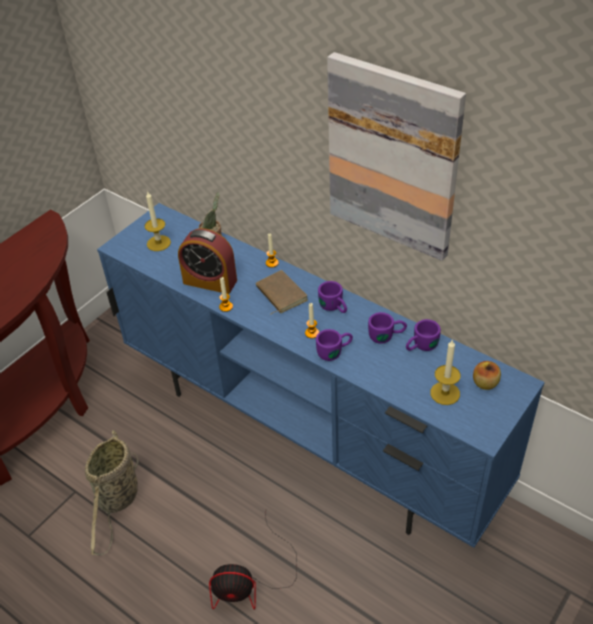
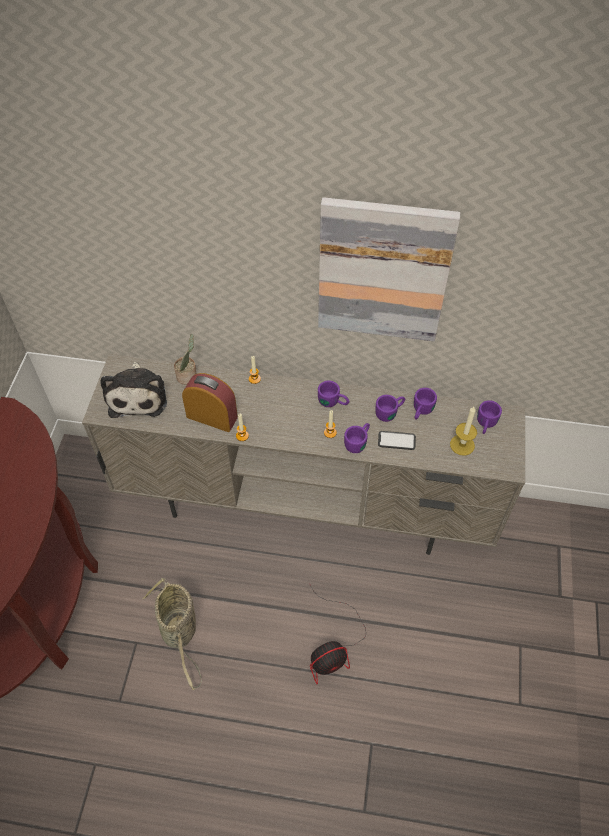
camera: 30 degrees left, 10 degrees up
blue tv stand [97,203,545,548] -> beige tv stand [82,354,525,555]
candle [145,192,171,251] -> plush toy [100,362,167,418]
alarm clock [178,228,237,294] -> alarm clock turned 150 degrees counterclockwise [182,373,238,432]
brown book [256,270,308,315] -> none
apple [473,361,501,390] -> purple mug [477,400,502,434]
none -> phone [378,431,416,450]

